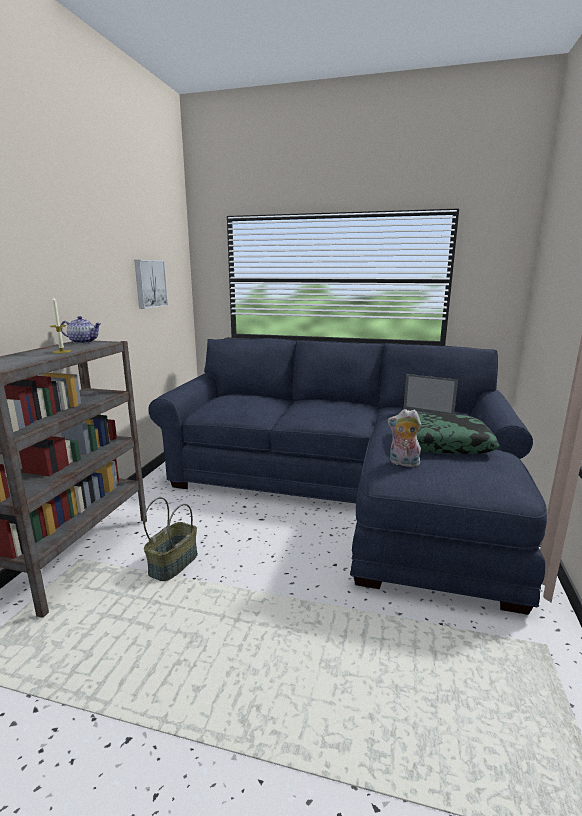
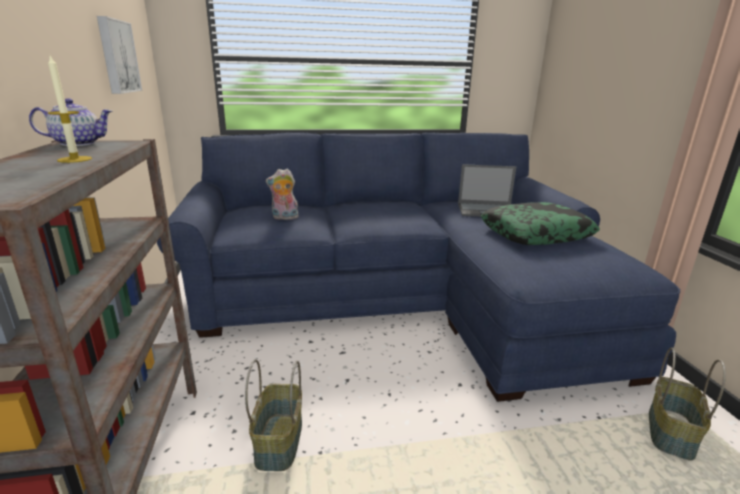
camera: 25 degrees left, 5 degrees up
plush toy [388,409,421,467] -> plush toy moved to [266,169,299,220]
none -> basket [649,347,726,461]

